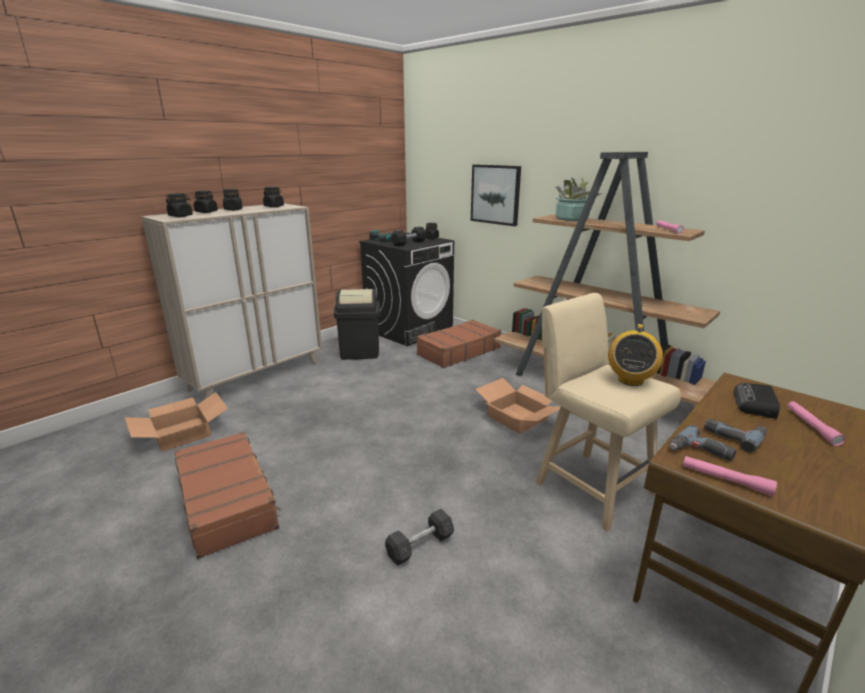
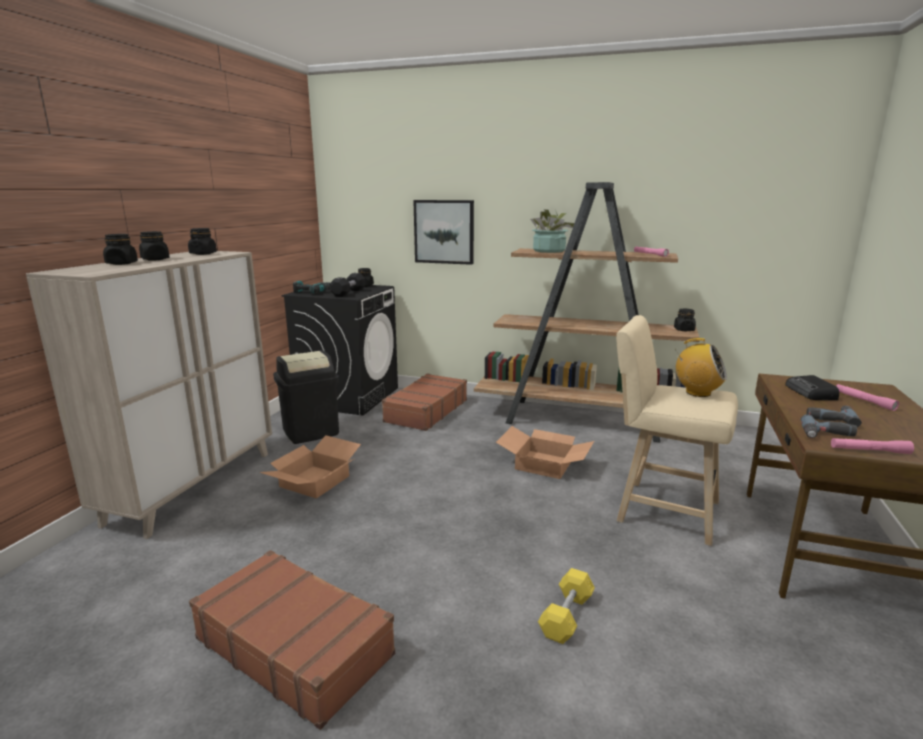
camera: 25 degrees left, 5 degrees down
cardboard box [124,392,228,452] -> cardboard box moved to [259,435,361,499]
black jar [166,193,193,217] -> black jar moved to [674,309,696,331]
grey dumbbell [385,509,454,565] -> yellow dumbbell [538,568,595,644]
radio [608,324,663,386] -> radio turned 60 degrees counterclockwise [675,338,727,397]

